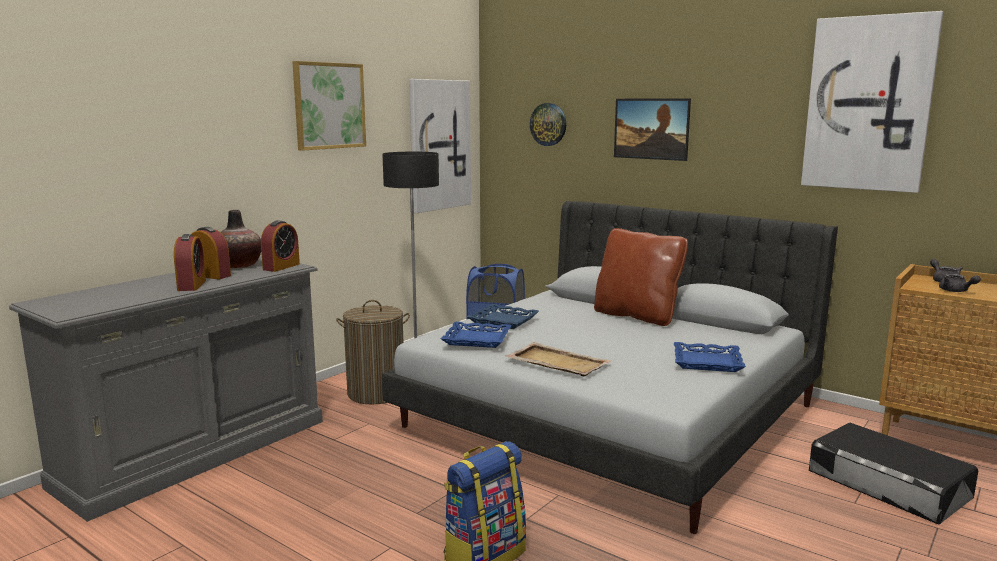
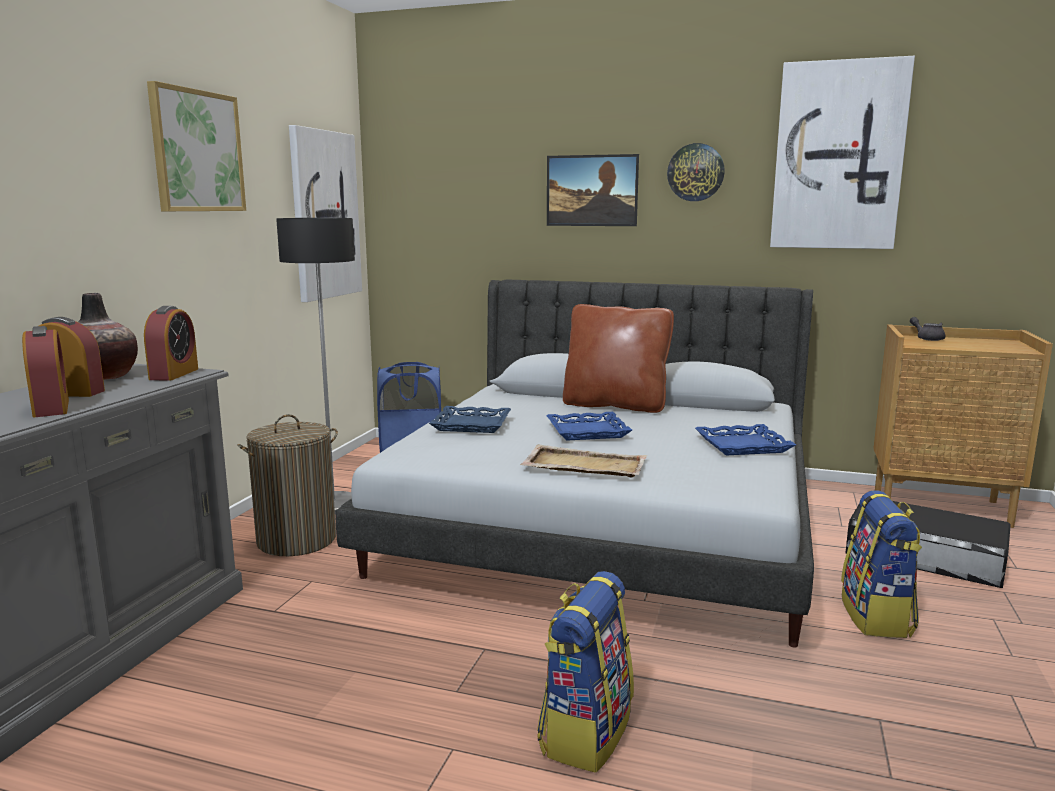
camera: 20 degrees left, 0 degrees up
blue tray [441,322,512,348] -> blue tray moved to [546,412,632,441]
wall clock [530,103,566,146] -> wall clock moved to [667,143,725,201]
grey teapot [939,274,981,292] -> none
none -> backpack [841,490,922,638]

